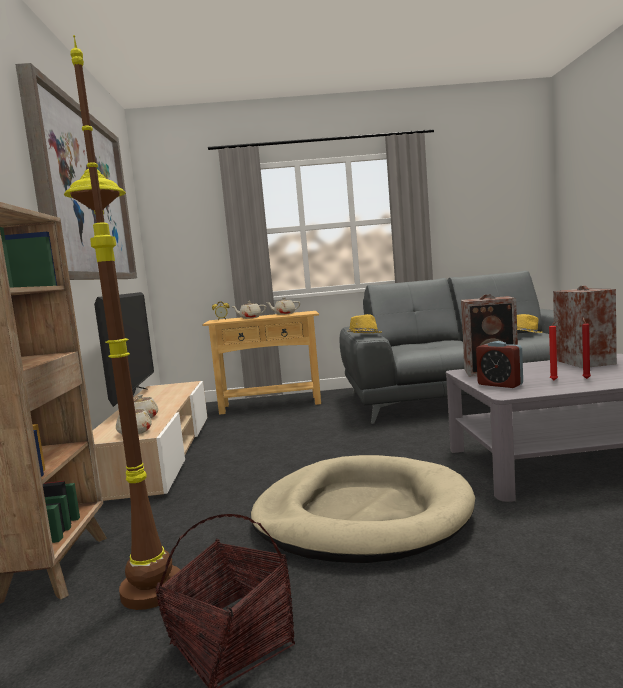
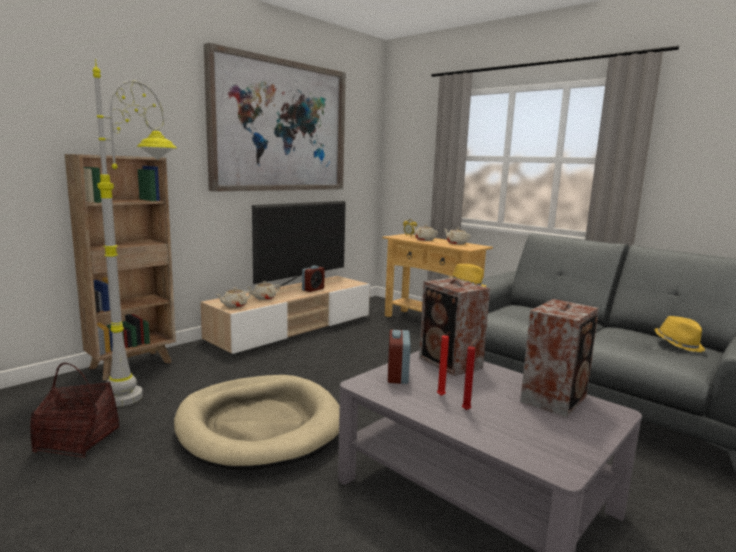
camera: 45 degrees right, 5 degrees up
brown floor lamp [64,35,183,610] -> grey floor lamp [93,59,177,407]
none -> alarm clock [302,265,325,292]

